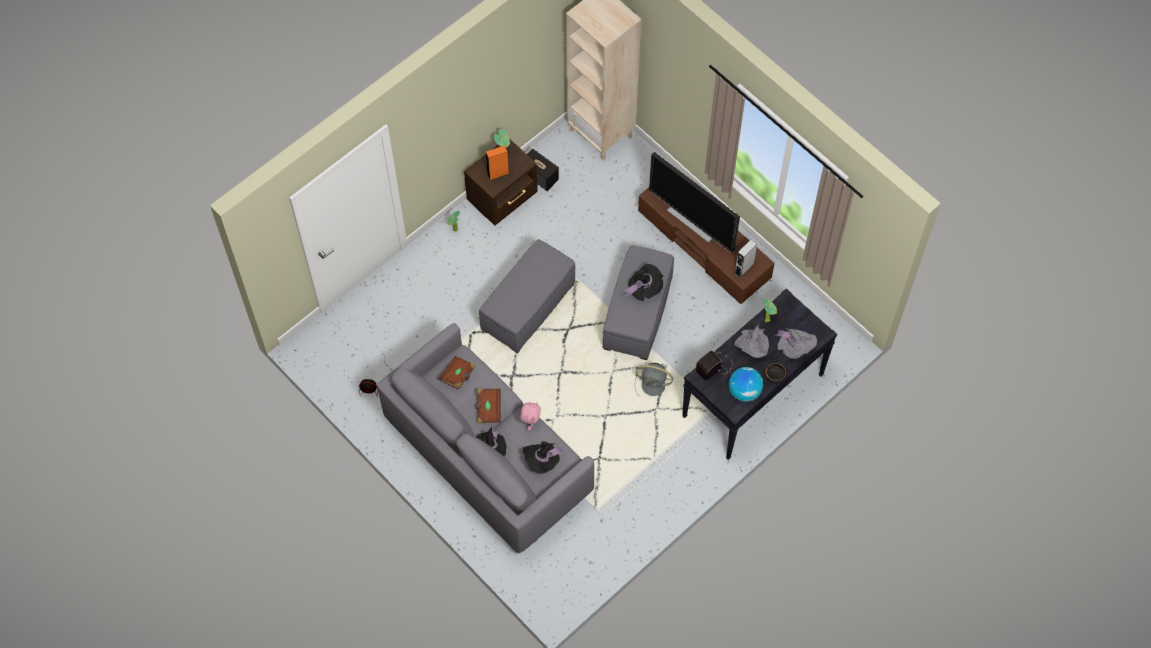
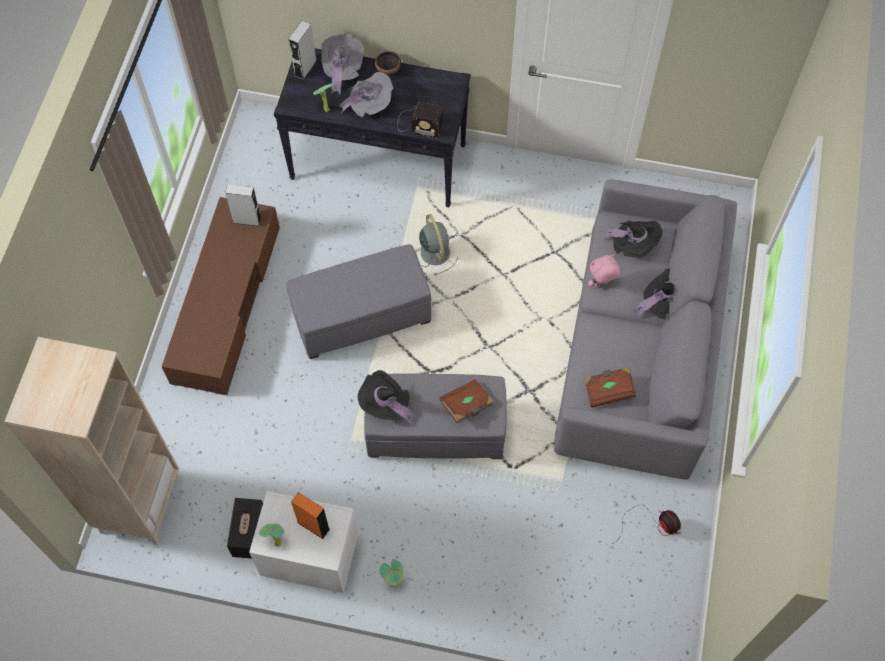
camera: 125 degrees left, 0 degrees up
brown nightstand [464,138,538,226] -> white nightstand [249,491,358,593]
brown book [476,389,501,423] -> brown book moved to [439,379,494,423]
black hat [621,264,663,301] -> black hat moved to [358,370,416,425]
television [649,152,740,253] -> none
globe [729,367,763,402] -> none
none -> grey speaker [289,21,317,80]

